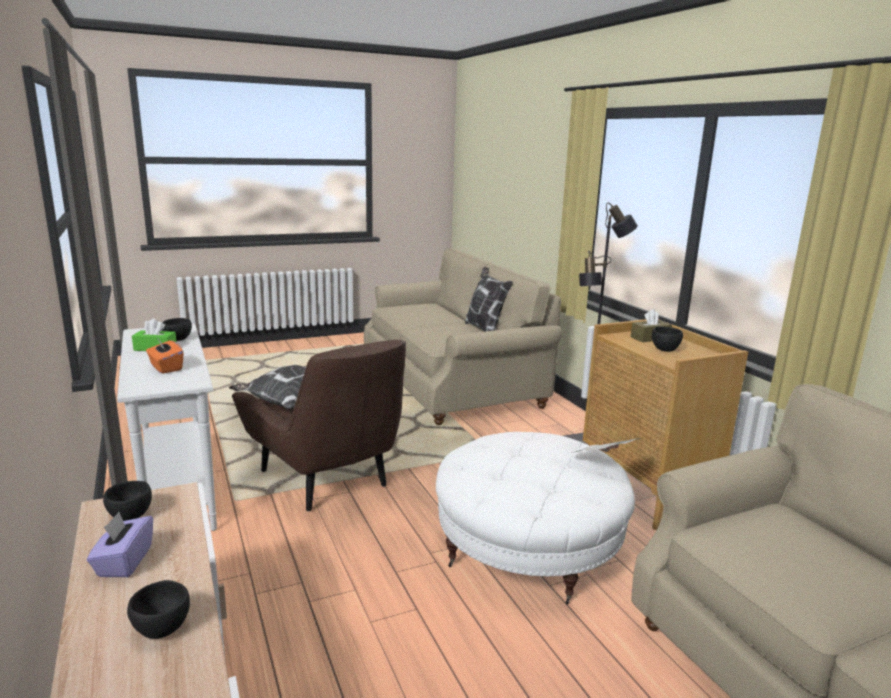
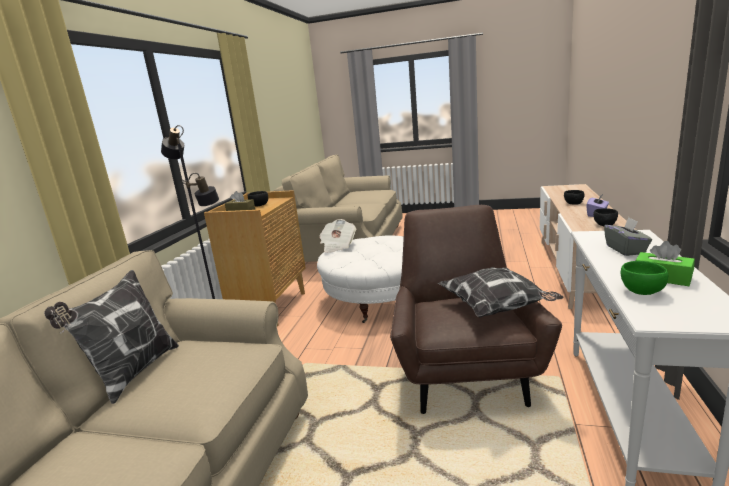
camera: 140 degrees left, 0 degrees up
orange tissue box [146,336,183,374] -> grey tissue box [604,217,652,256]
black bowl [162,318,192,341] -> green bowl [621,261,668,295]

